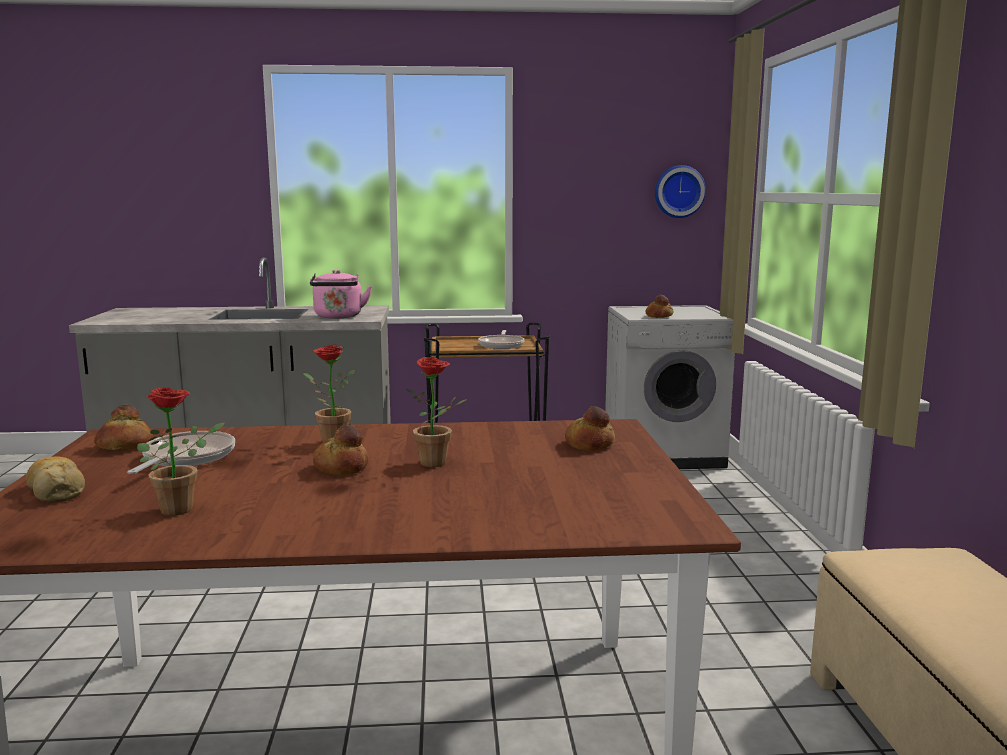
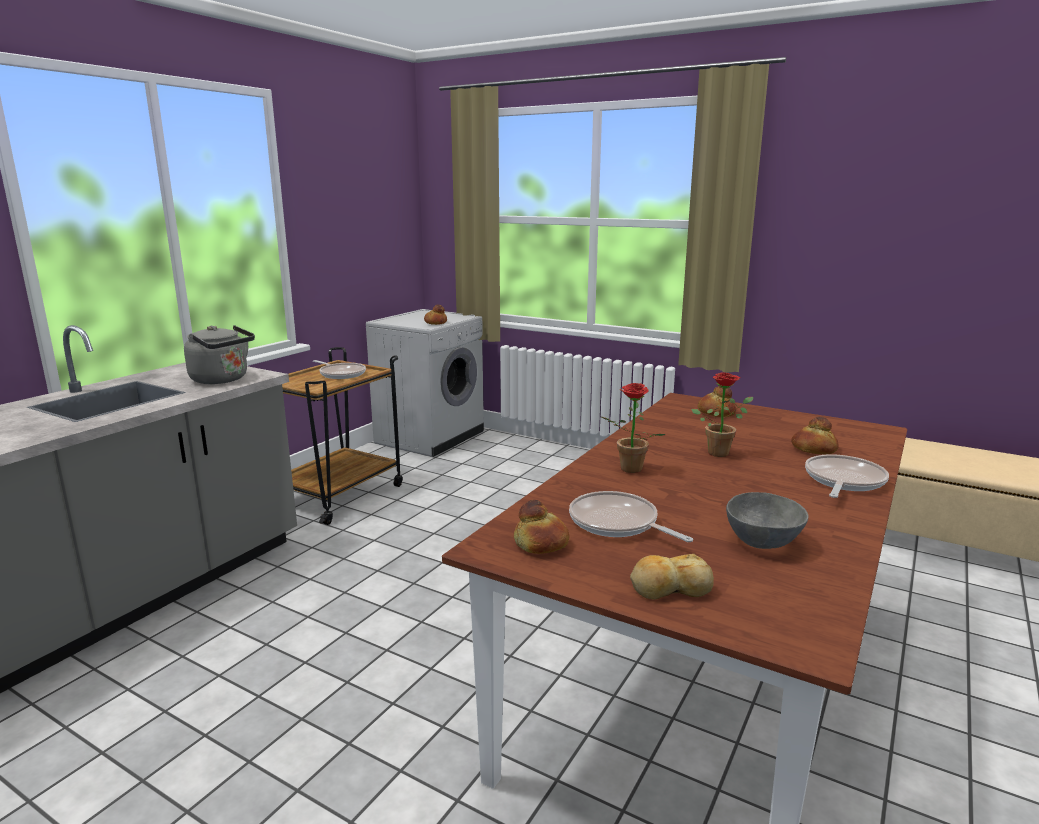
camera: 55 degrees left, 5 degrees up
potted plant [137,387,224,516] -> grey bowl [726,492,809,549]
pink kettle [310,270,372,318] -> grey kettle [184,325,255,384]
bread [312,426,368,475] -> bread moved to [791,417,839,454]
wall clock [655,165,706,218] -> none
none -> frying pan [805,454,889,498]

